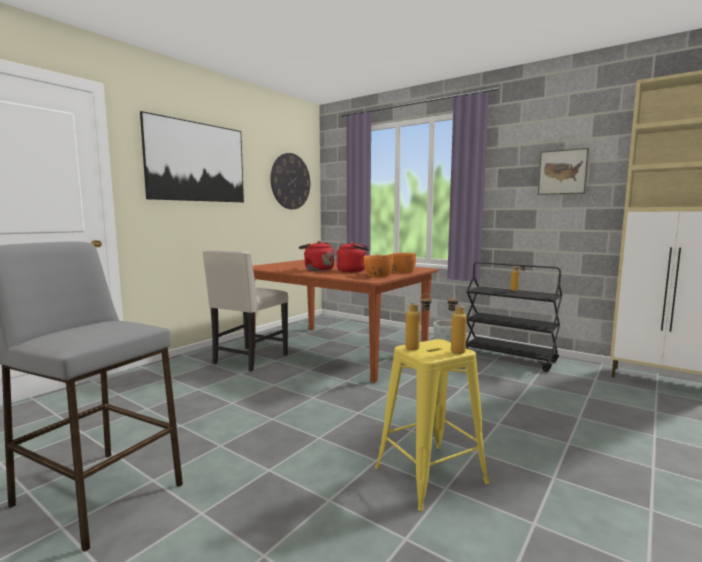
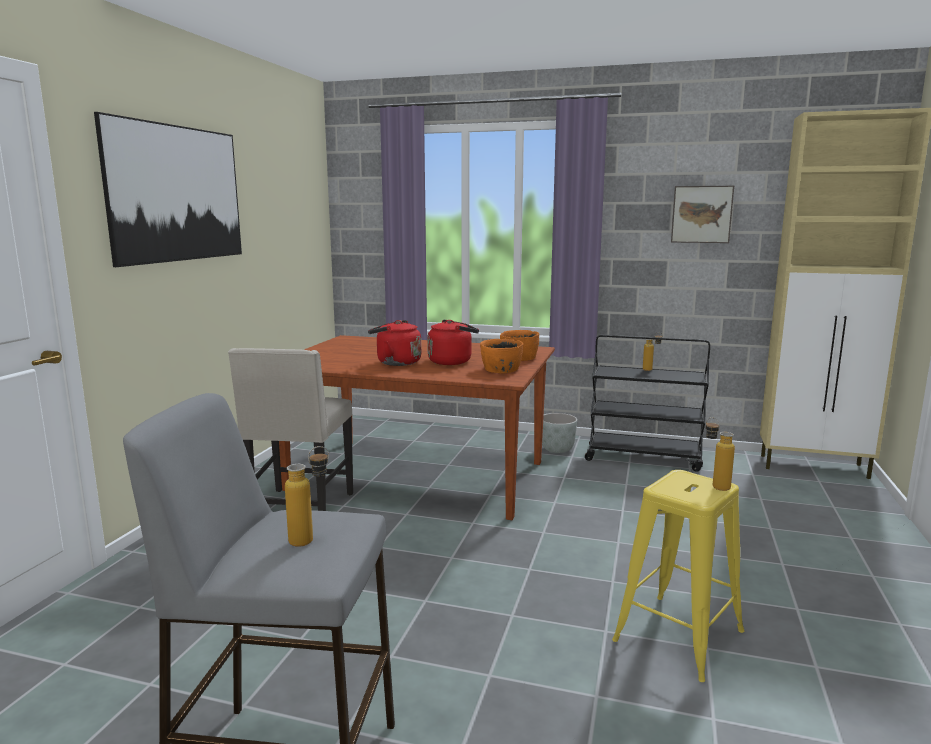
camera: 20 degrees left, 5 degrees up
wall clock [270,153,310,209] -> none
bottle [405,293,432,350] -> bottle moved to [285,446,329,547]

